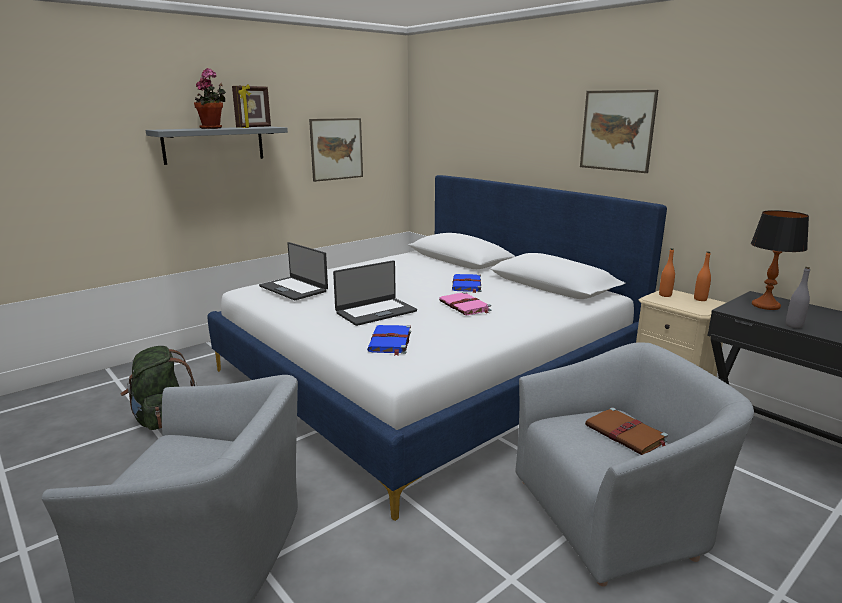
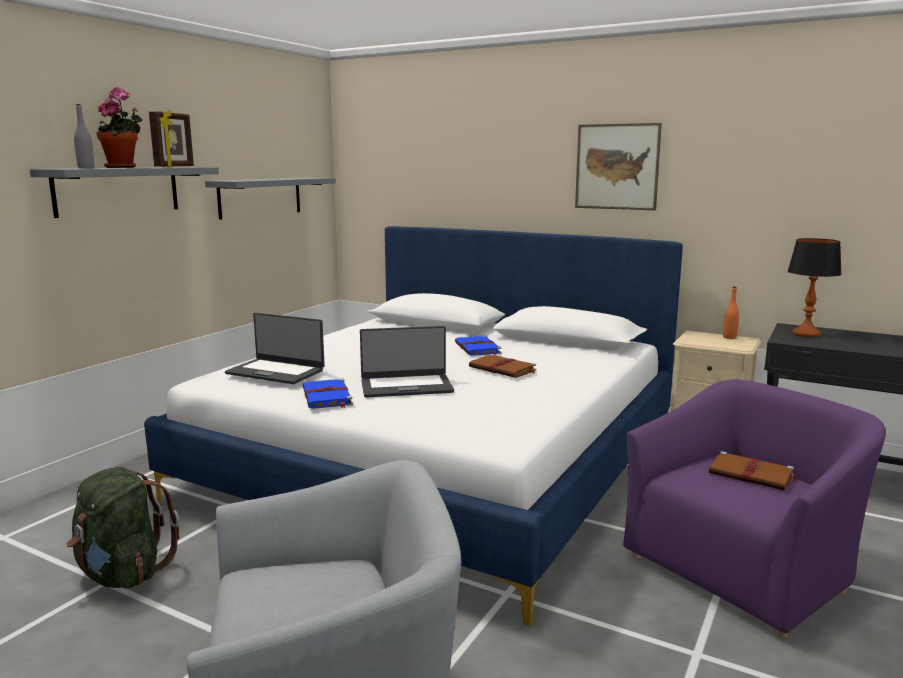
camera: 20 degrees left, 5 degrees down
picture [309,118,363,182] -> grey shelf [205,178,336,220]
laptop [333,261,417,326] -> laptop turned 45 degrees clockwise [360,326,454,398]
blue book [367,325,411,356] -> blue book moved to [303,379,353,409]
pink book [439,292,491,315] -> brown book [469,354,536,378]
grey armchair [515,342,754,587] -> purple armchair [623,379,886,638]
orange bottle [659,248,675,297] -> none
grey bottle [786,267,810,328] -> grey bottle moved to [74,104,95,168]

